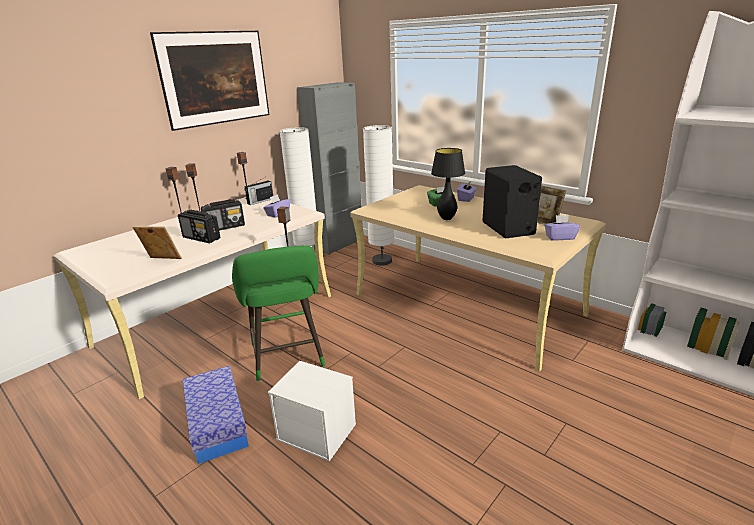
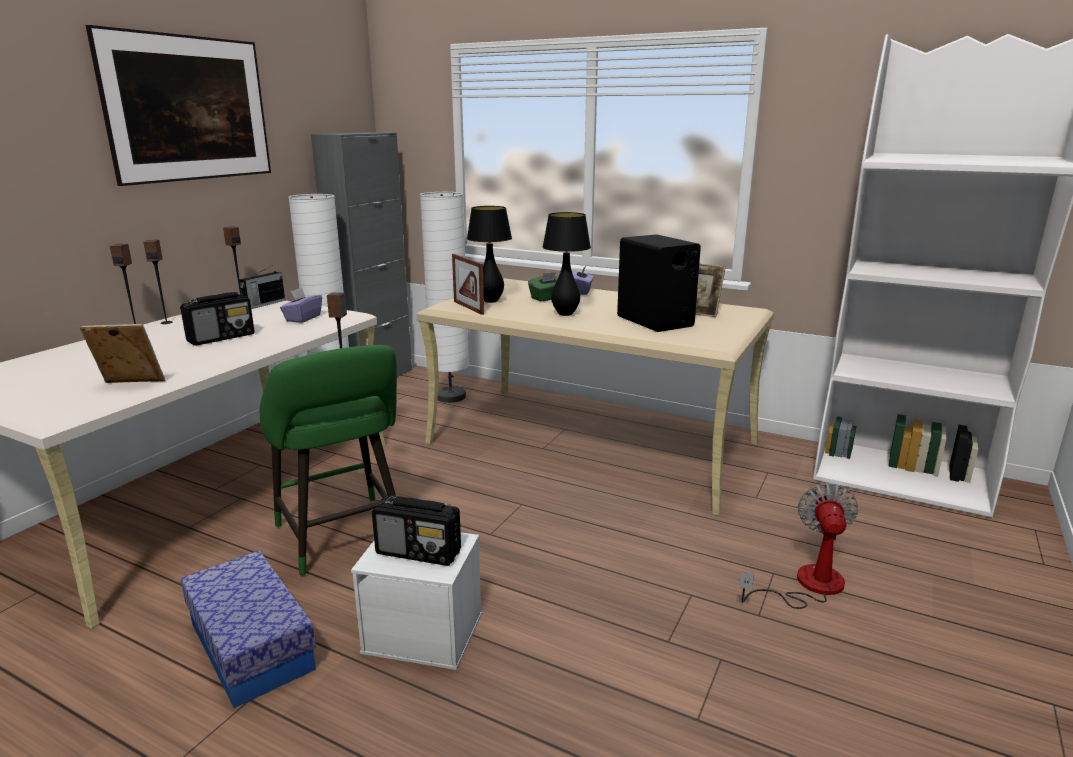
camera: 15 degrees left, 5 degrees down
radio [178,210,221,243] -> radio moved to [372,495,461,566]
purple tissue box [544,215,580,241] -> none
none -> picture frame [452,254,484,315]
none -> black table lamp [467,206,512,303]
none -> fan [739,483,858,609]

